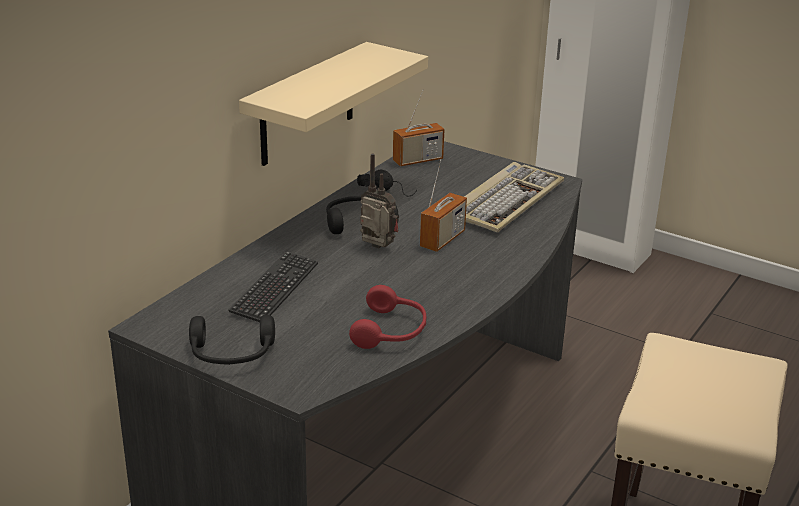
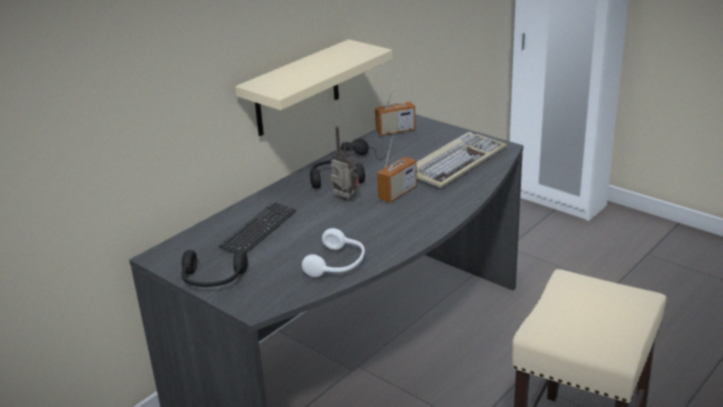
camera: 10 degrees right, 0 degrees up
red headphones [349,285,426,349] -> white headphones [302,228,365,277]

